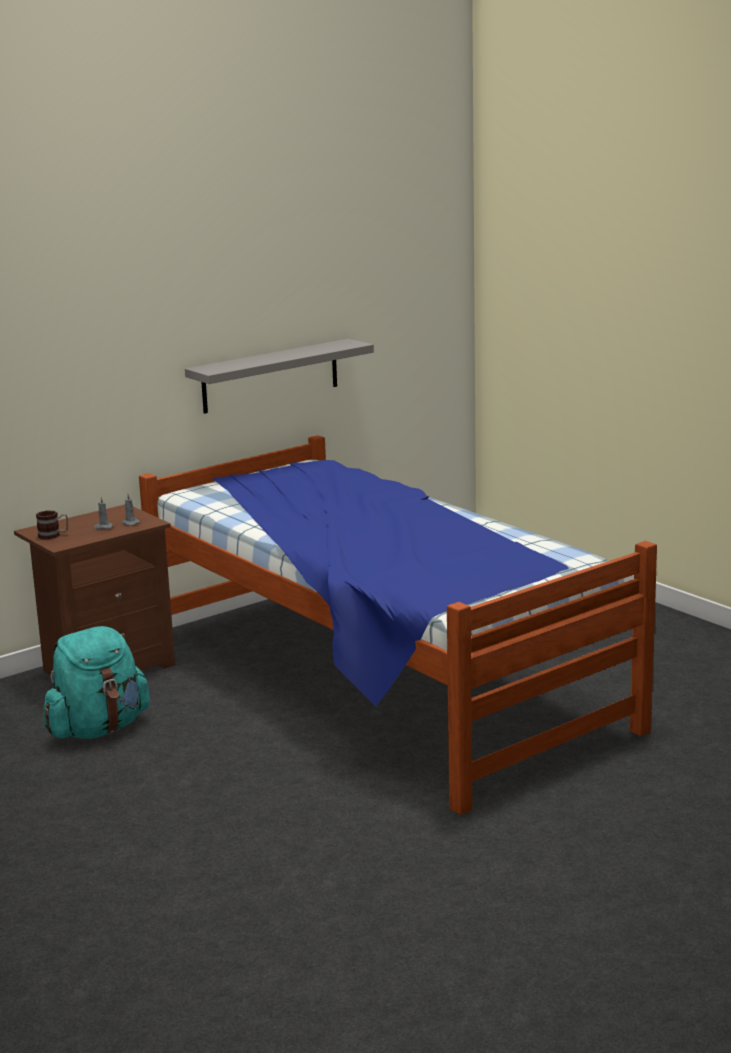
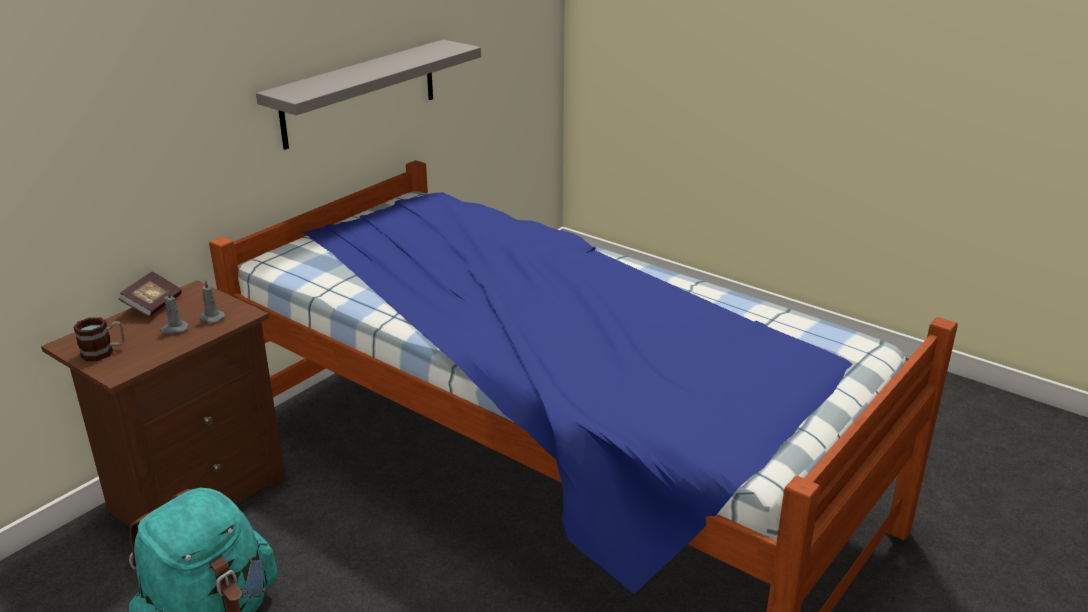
camera: 15 degrees left, 10 degrees up
none -> book [119,271,182,317]

